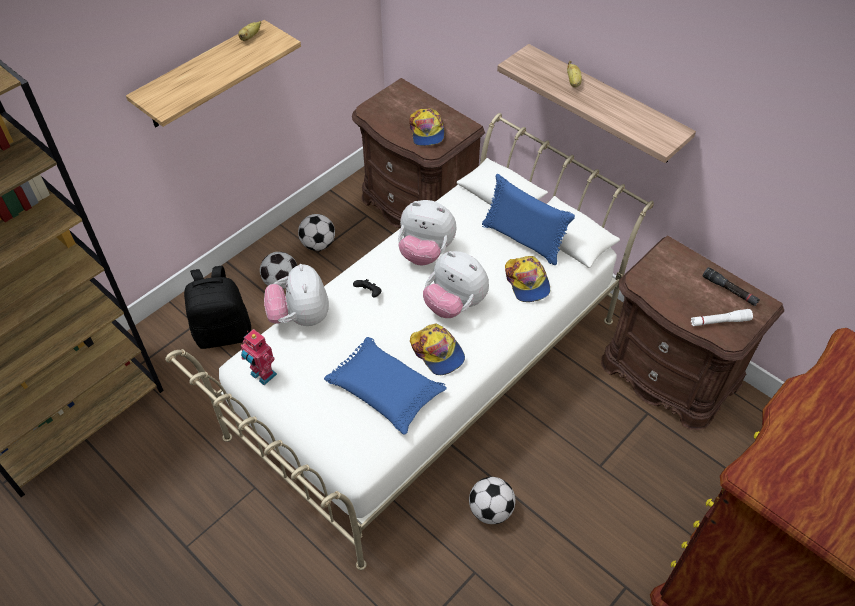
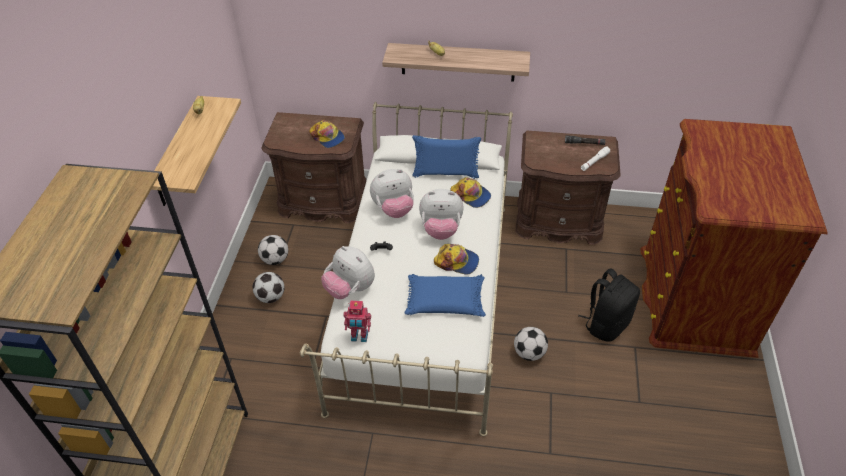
camera: 35 degrees left, 5 degrees down
black backpack [184,266,251,349] -> black backpack moved to [578,268,640,342]

